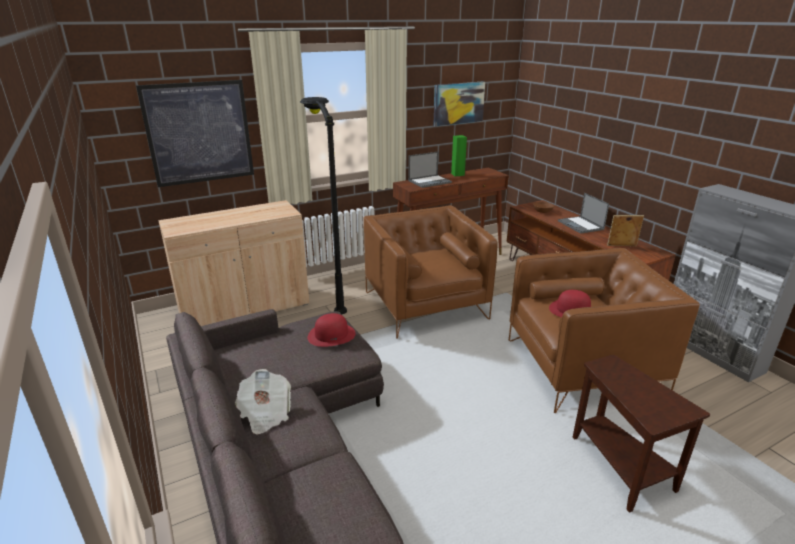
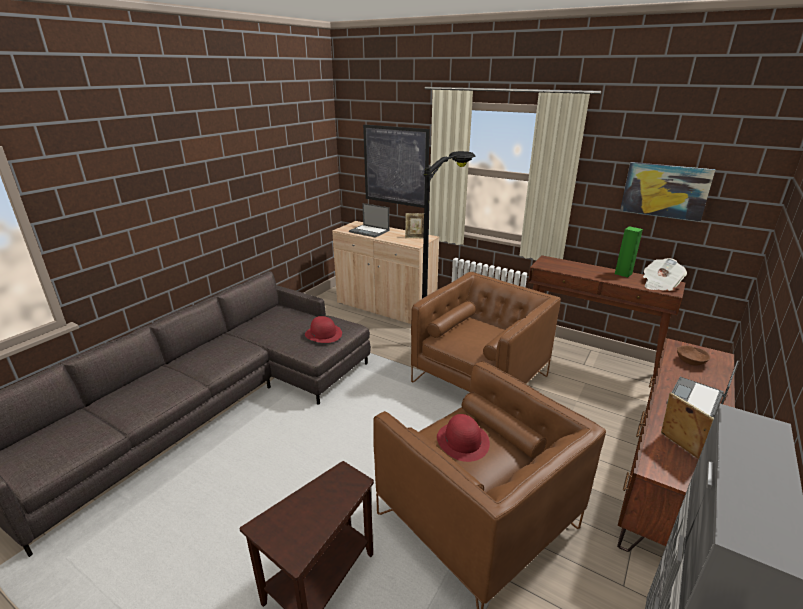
camera: 60 degrees right, 0 degrees up
newspaper [235,369,291,435] -> newspaper moved to [643,258,687,291]
laptop [408,152,452,188] -> laptop moved to [349,203,389,238]
none -> picture frame [405,213,424,238]

